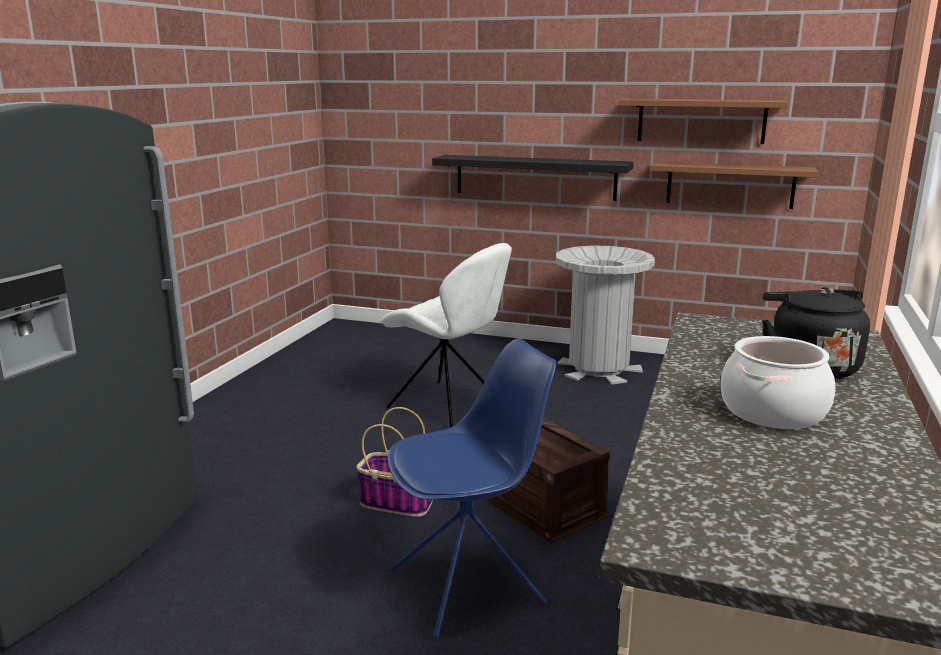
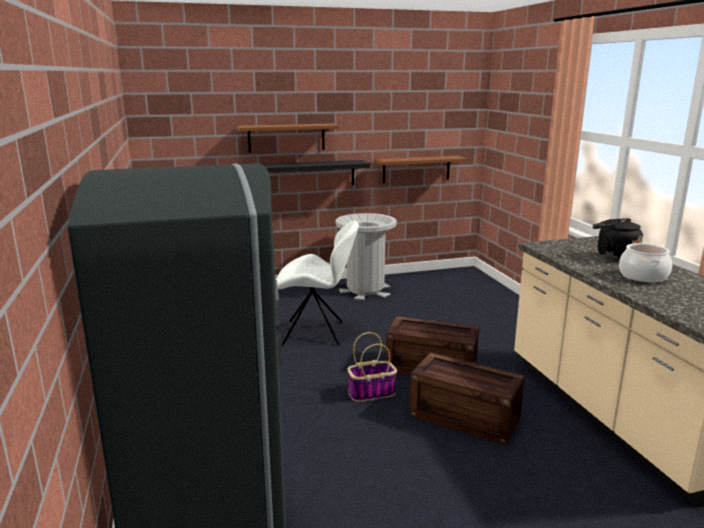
camera: 35 degrees left, 0 degrees up
blue chair [388,339,557,639] -> crate [410,353,525,445]
brown shelf [619,99,788,144] -> brown shelf moved to [237,123,339,153]

